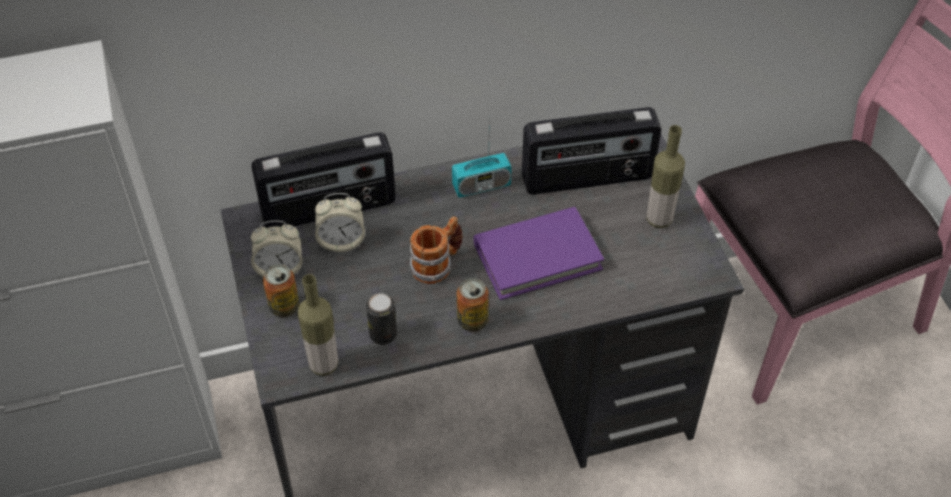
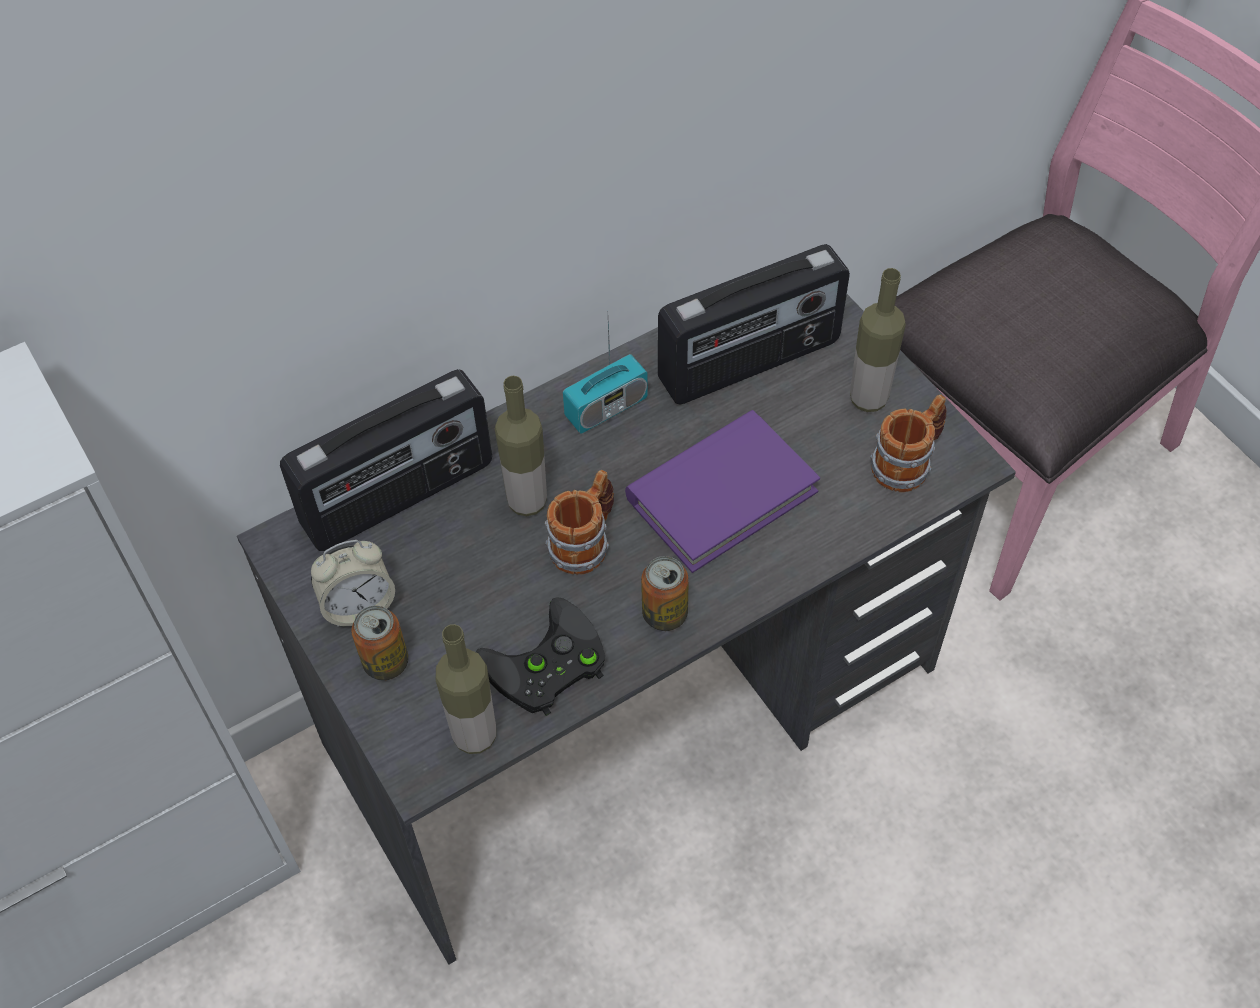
camera: 15 degrees left, 5 degrees up
alarm clock [315,193,365,252] -> none
can [366,293,397,345] -> black game controller [476,598,605,716]
none -> bottle [495,376,547,517]
none -> mug [870,395,946,492]

